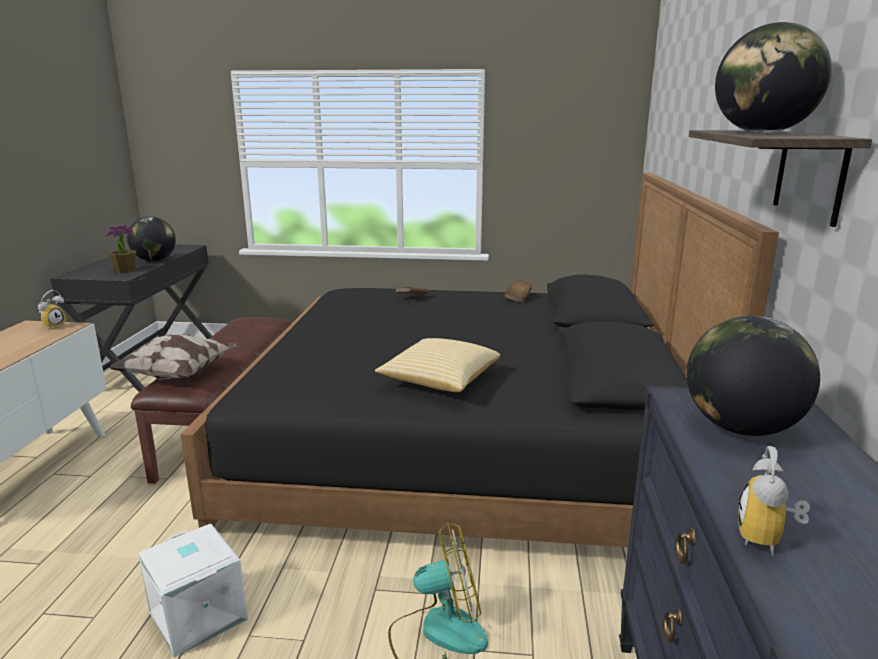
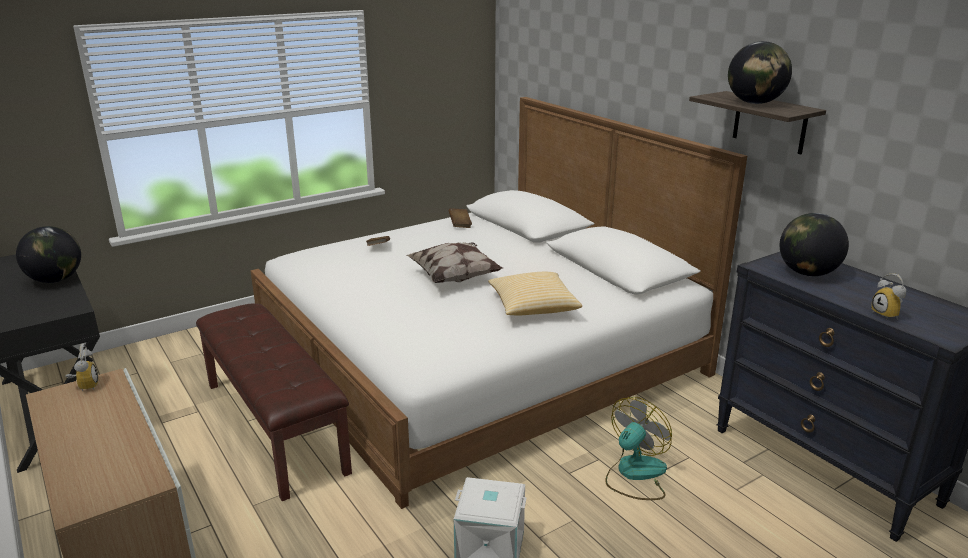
camera: 40 degrees left, 5 degrees up
potted plant [105,225,136,273] -> none
pillow [109,334,240,380] -> pillow moved to [407,242,503,283]
black bed [180,173,779,547] -> white bed [250,97,747,509]

